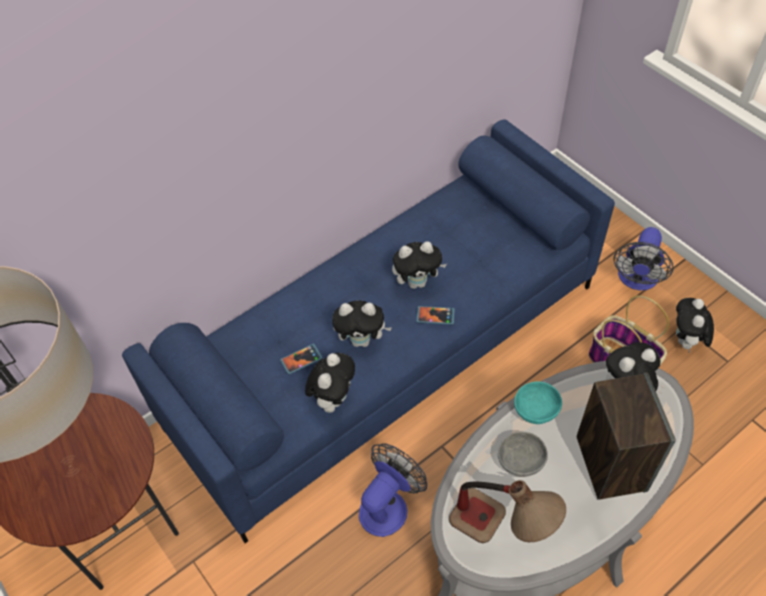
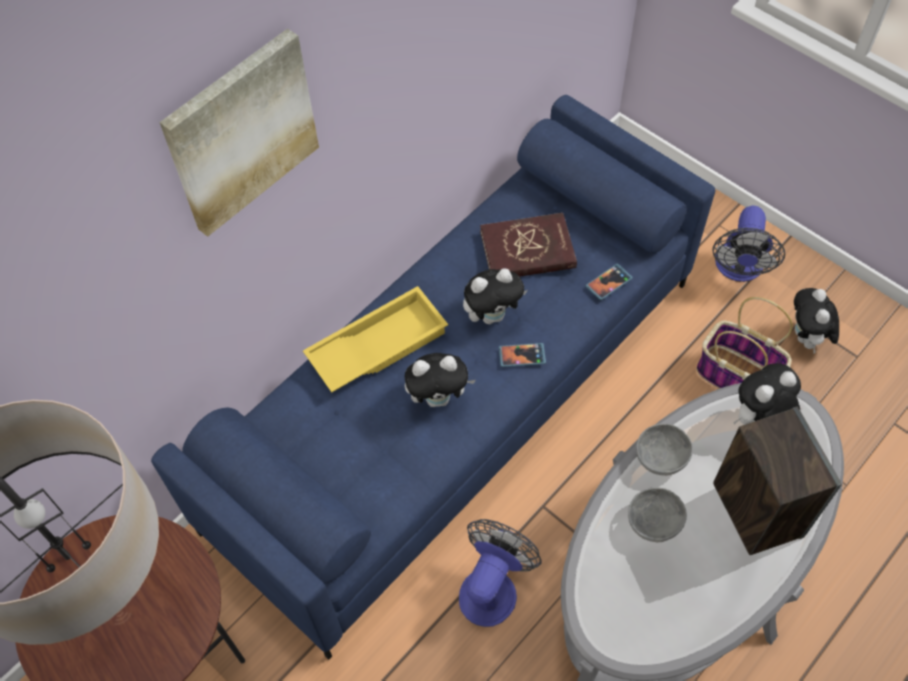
camera: 10 degrees left, 5 degrees up
phone [280,344,323,374] -> phone moved to [586,264,633,300]
plush toy [305,352,355,413] -> none
table lamp [449,480,566,543] -> none
turquoise bowl [514,381,562,424] -> grey bowl [636,424,693,476]
none -> picture [159,28,319,237]
none -> yellow tray [303,286,448,392]
none -> red book [480,213,577,277]

